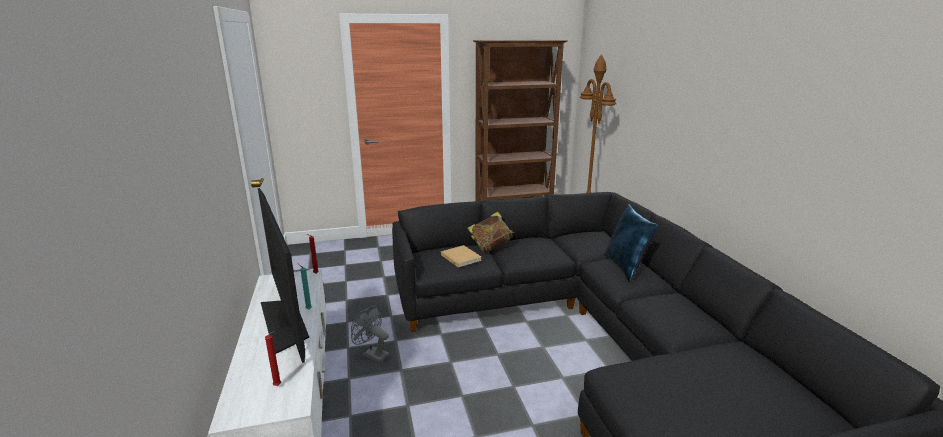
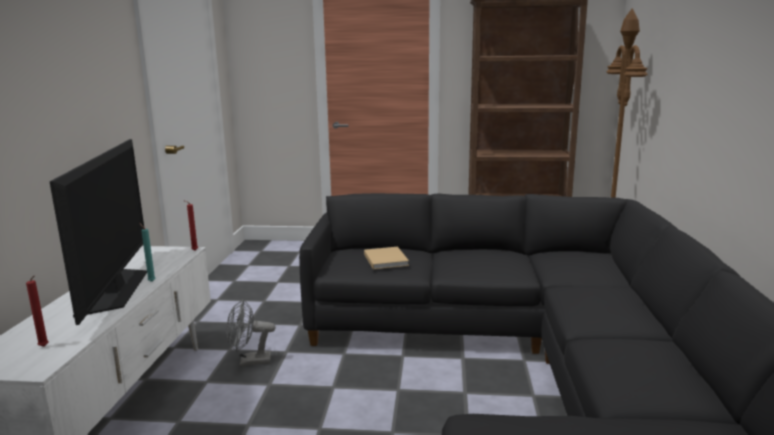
camera: 20 degrees right, 5 degrees down
grey fan [351,306,390,363] -> grey fan turned 60 degrees counterclockwise [226,299,275,366]
book [468,212,514,253] -> none
blue pillow [603,204,659,283] -> none

